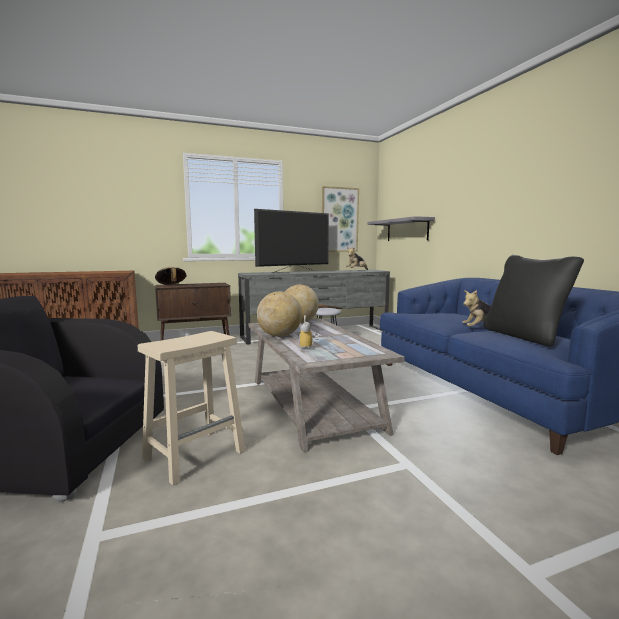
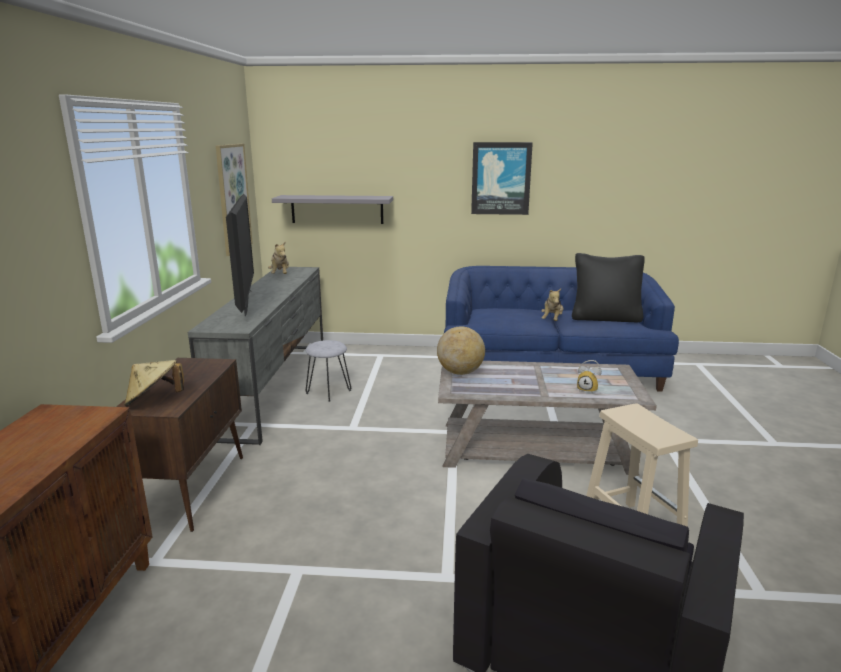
camera: 65 degrees left, 10 degrees up
globe [257,292,302,337] -> none
none -> picture [471,142,533,215]

